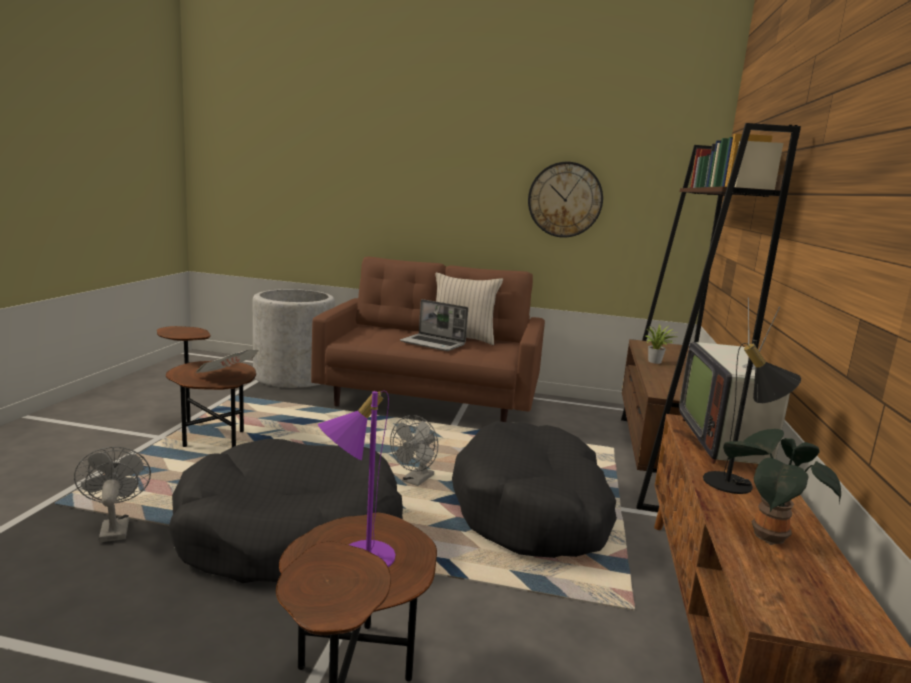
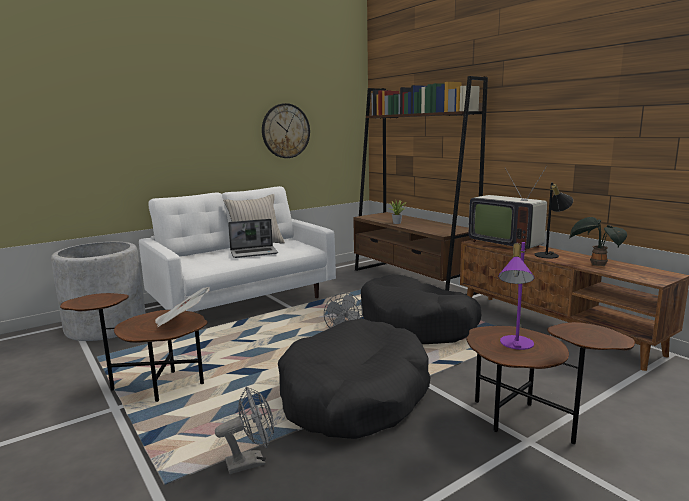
camera: 45 degrees left, 0 degrees up
grey fan [74,447,151,542] -> grey fan turned 135 degrees clockwise [215,387,274,474]
brown sofa [311,256,545,422] -> white sofa [139,186,336,312]

